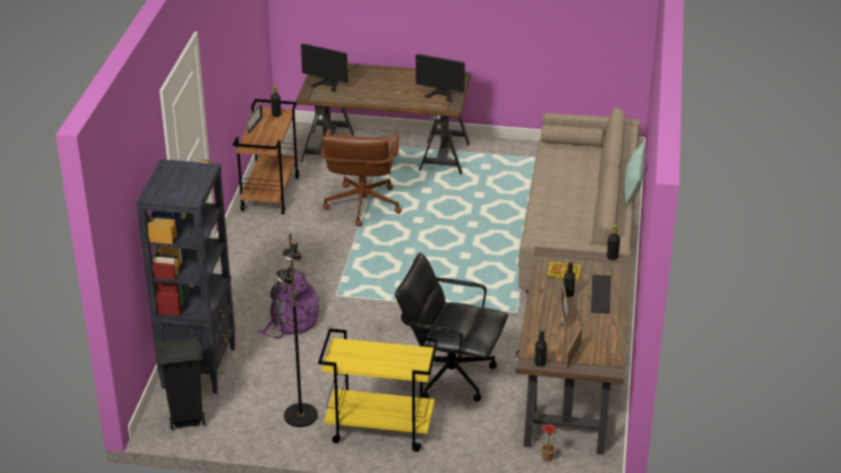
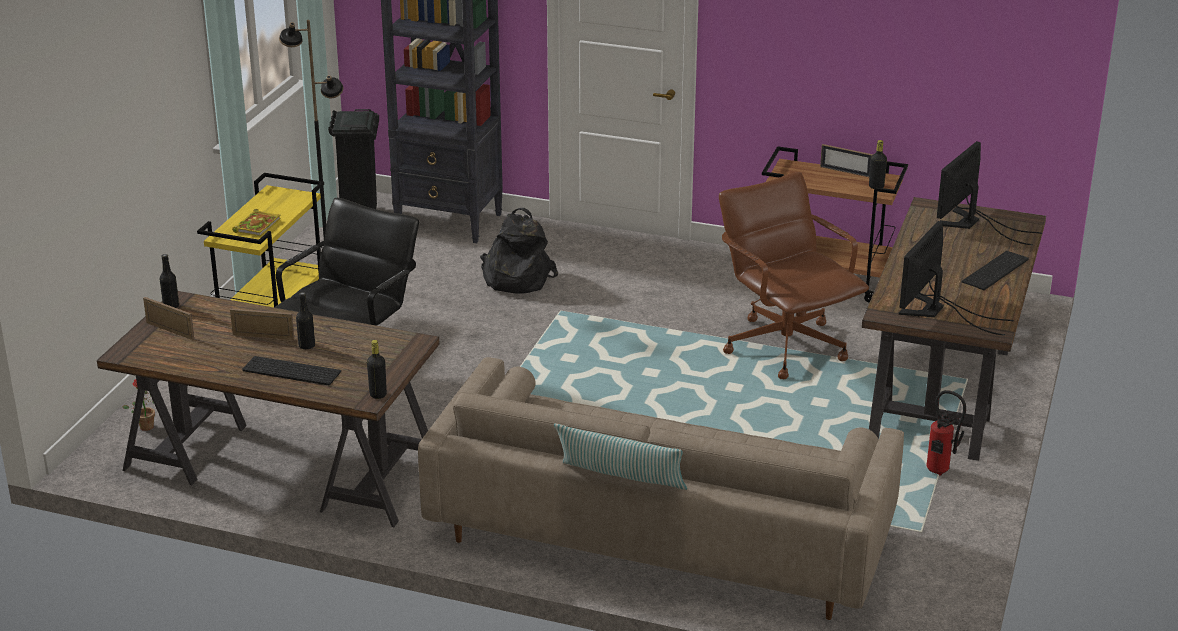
camera: 100 degrees right, 5 degrees down
purple backpack [258,269,319,339] -> black backpack [480,208,558,293]
brown office chair [321,129,402,227] -> brown office chair turned 45 degrees clockwise [719,172,869,379]
book [547,262,581,281] -> book moved to [232,209,281,236]
none -> fire extinguisher [926,390,966,476]
none -> keyboard [962,251,1029,290]

